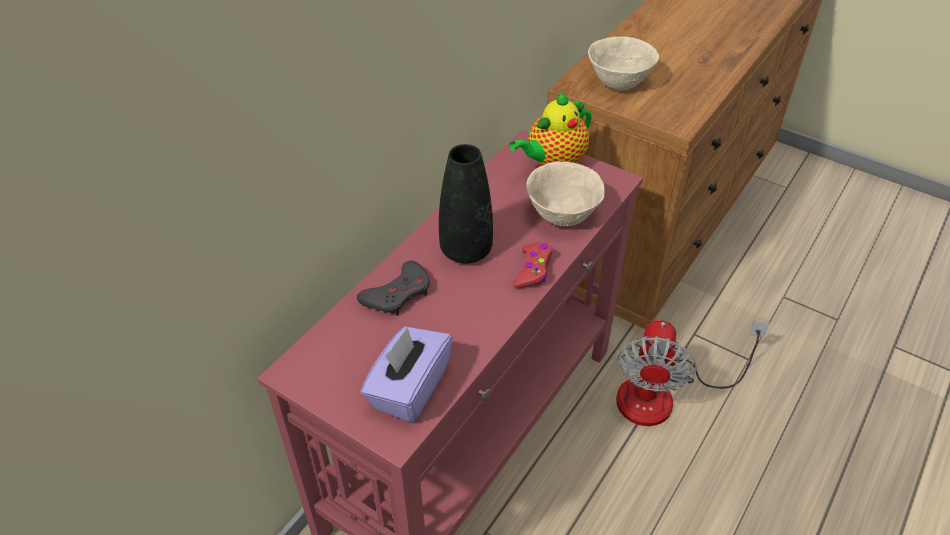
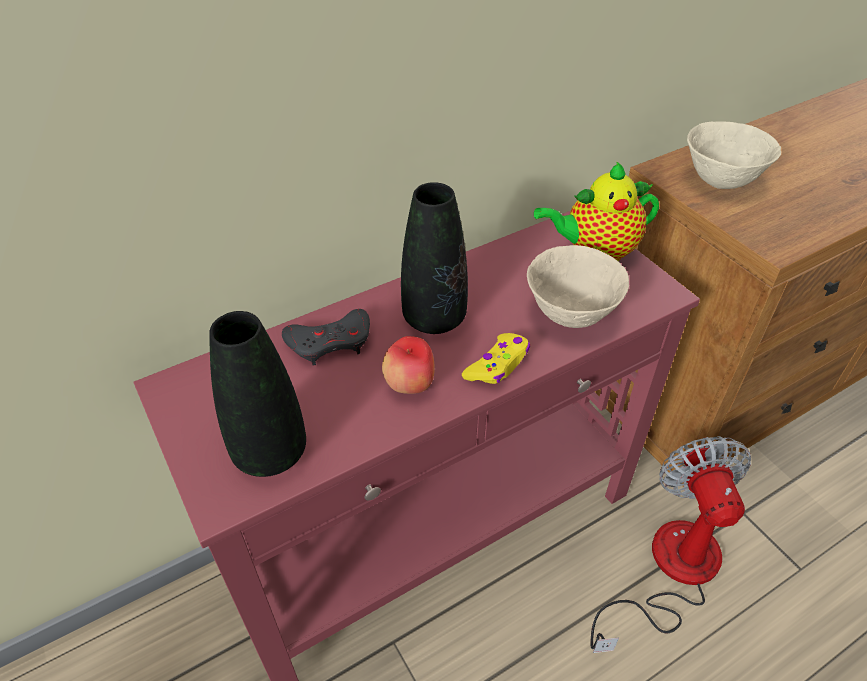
camera: 25 degrees right, 0 degrees up
purple tissue box [361,326,453,423] -> black vase [209,311,306,477]
red game controller [513,243,553,288] -> yellow game controller [462,333,530,384]
fan [616,320,769,426] -> fan turned 135 degrees clockwise [590,436,751,653]
none -> apple [382,336,435,394]

